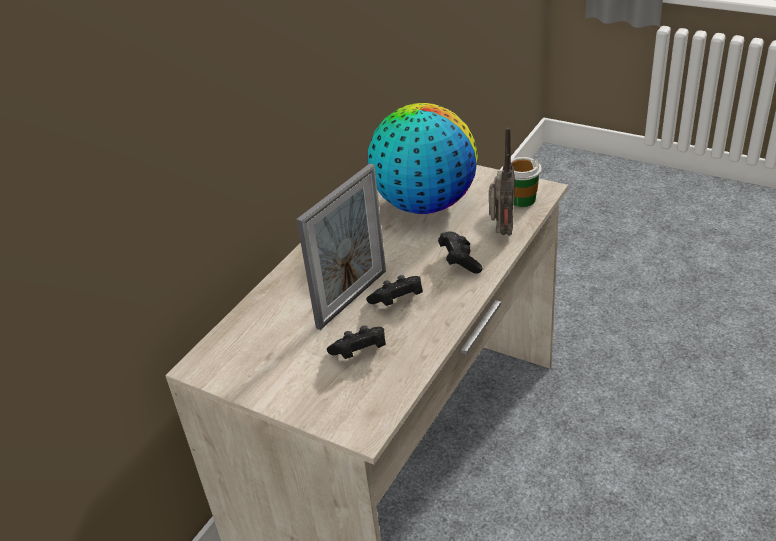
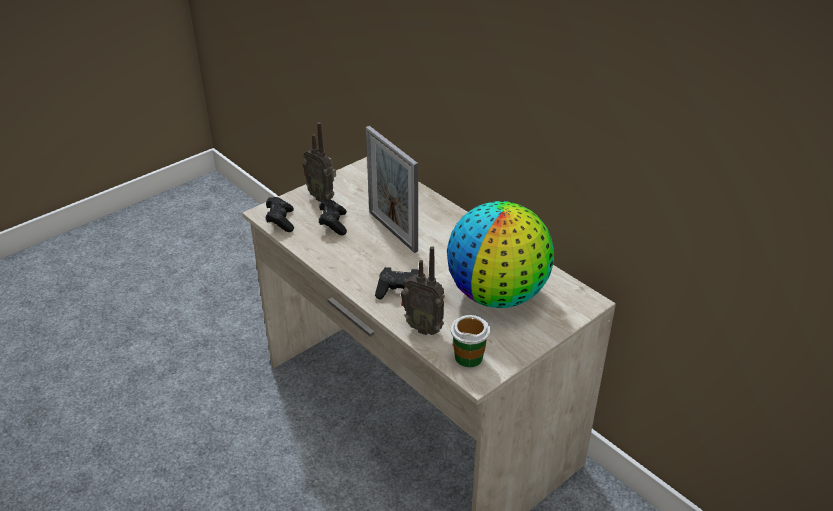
camera: 105 degrees right, 0 degrees up
black game controller [366,275,423,306] -> black game controller moved to [266,197,294,232]
none -> radio [303,122,336,202]

